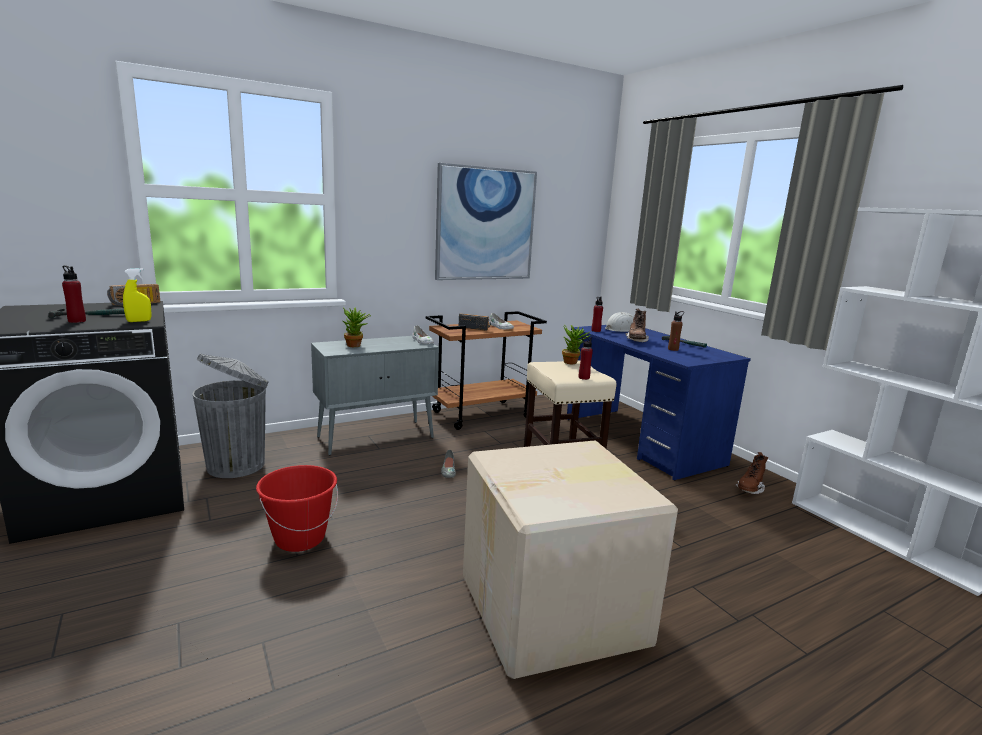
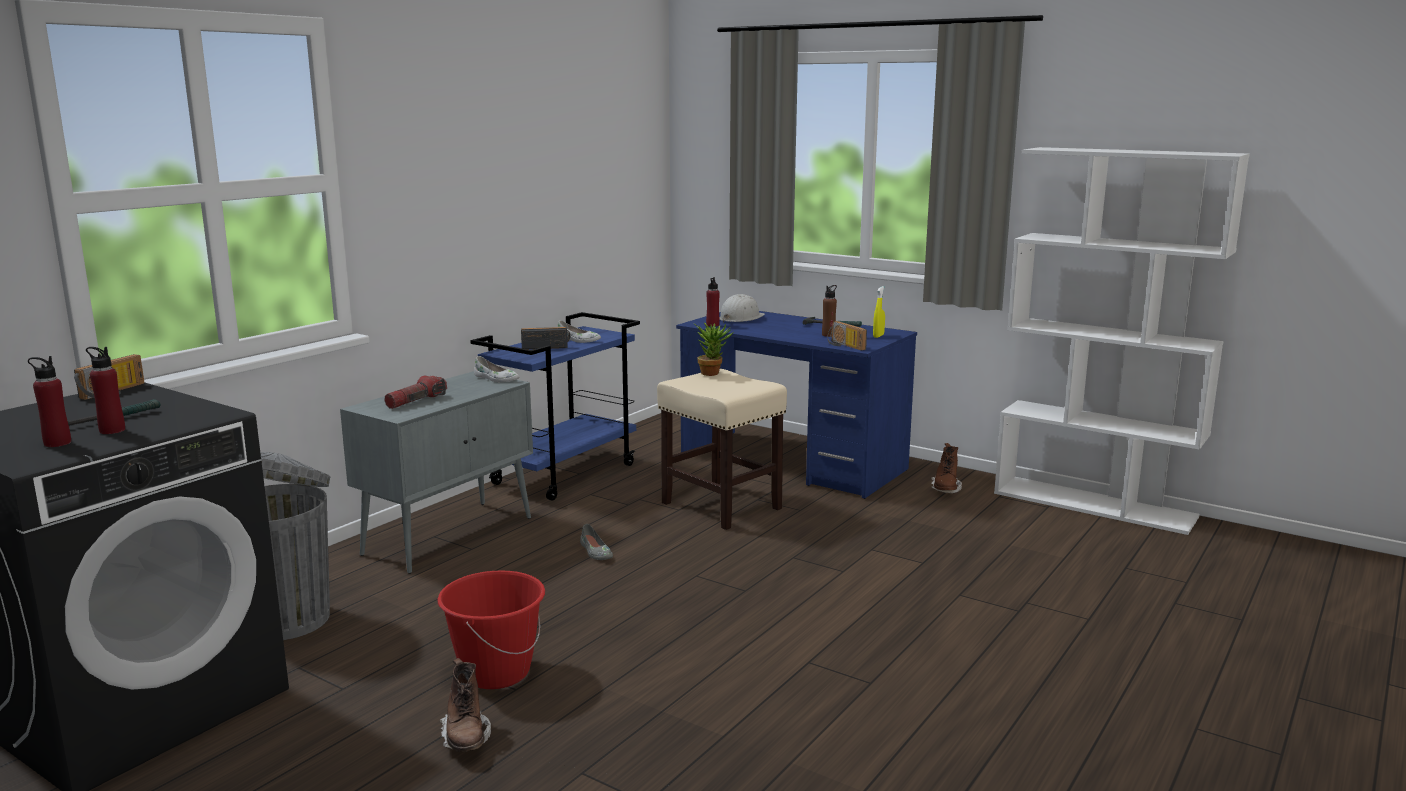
camera: 25 degrees left, 0 degrees up
yellow spray bottle [123,268,151,322] -> yellow spray bottle moved to [873,286,885,338]
potted plant [343,307,371,347] -> flashlight [384,375,447,409]
brown cart [426,311,547,430] -> blue cart [470,312,640,501]
picture [435,163,537,280] -> none
cardboard box [463,440,678,679] -> none
red bottle [579,337,593,380] -> red bottle moved to [28,356,71,447]
brown boot [625,309,649,342] -> brown boot moved to [440,658,491,752]
none -> radio [828,321,867,351]

